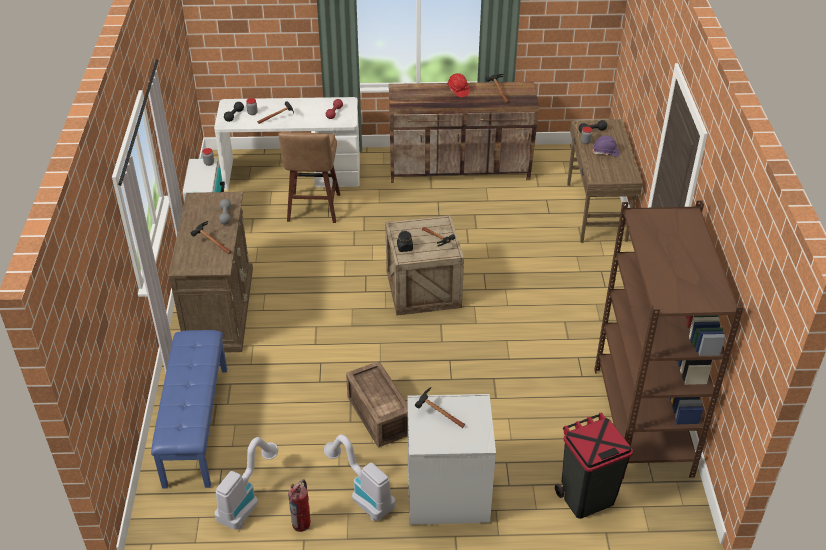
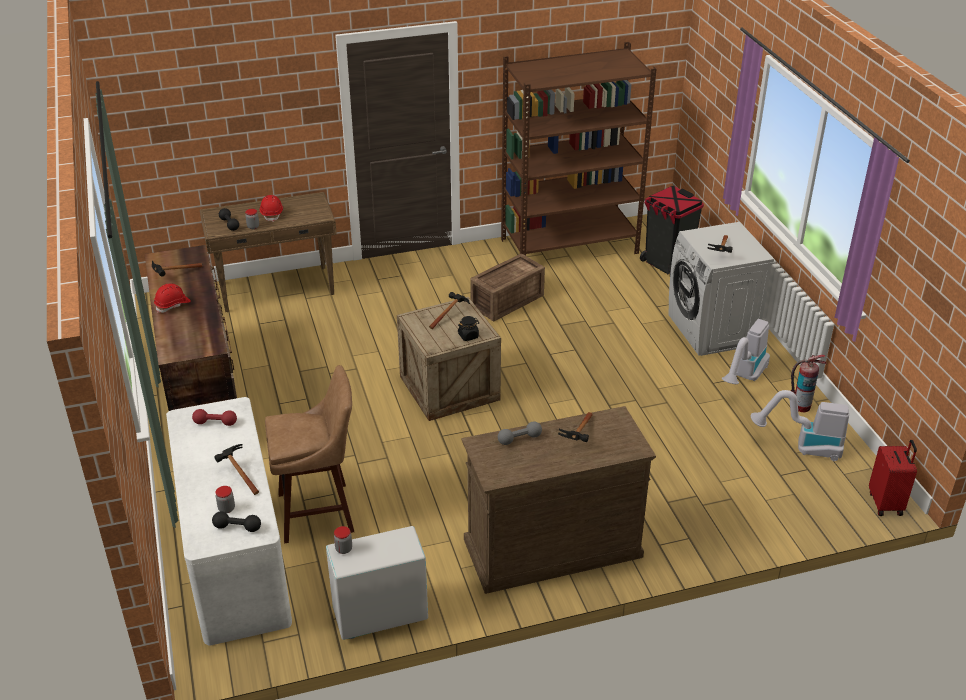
camera: 105 degrees left, 5 degrees down
blue bench [151,330,227,489] -> none
crate [346,361,408,447] -> crate moved to [470,254,545,321]
purple hard hat [592,135,620,157] -> red hard hat [259,195,283,222]
none -> red suitcase [869,440,917,516]

